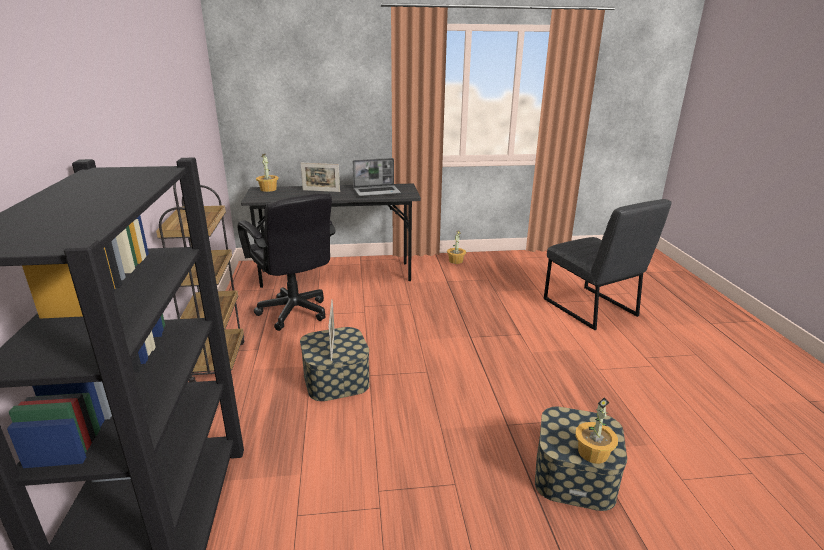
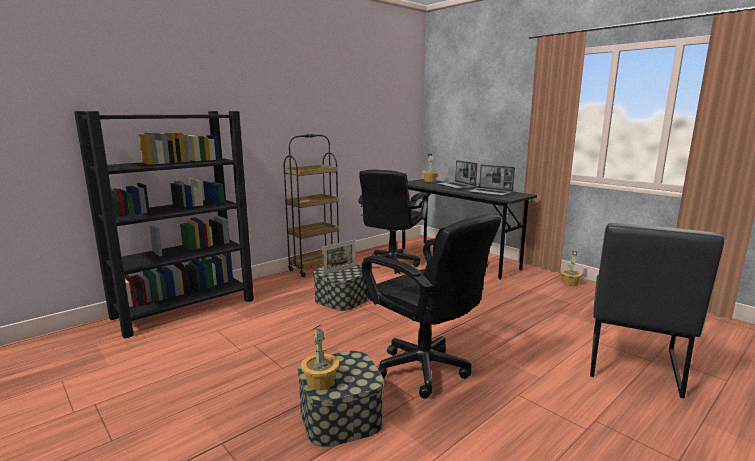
camera: 55 degrees right, 10 degrees down
picture frame [301,163,340,192] -> laptop [437,160,478,189]
none -> black office chair [361,214,502,399]

